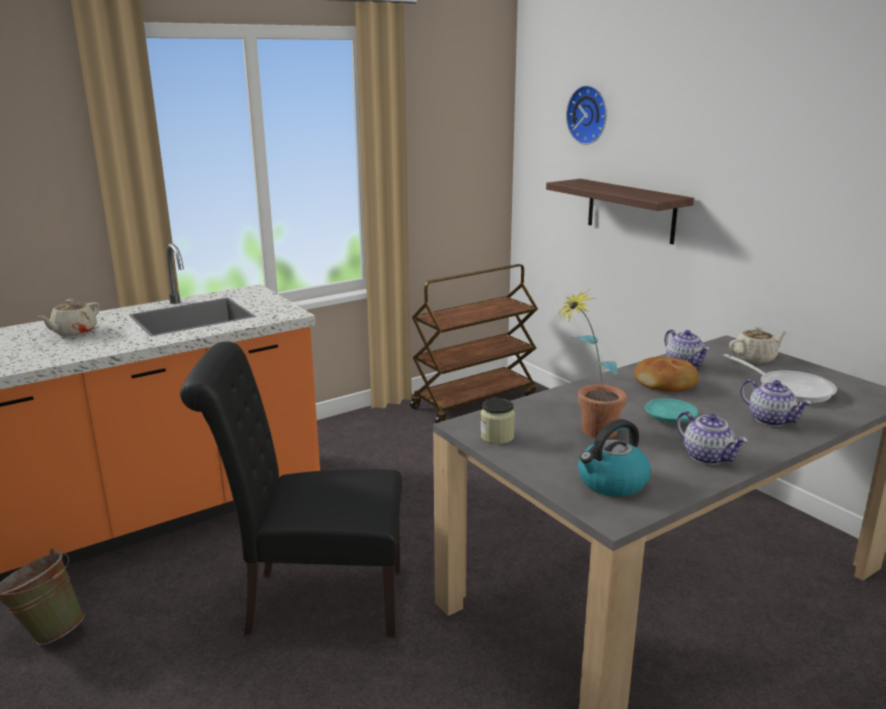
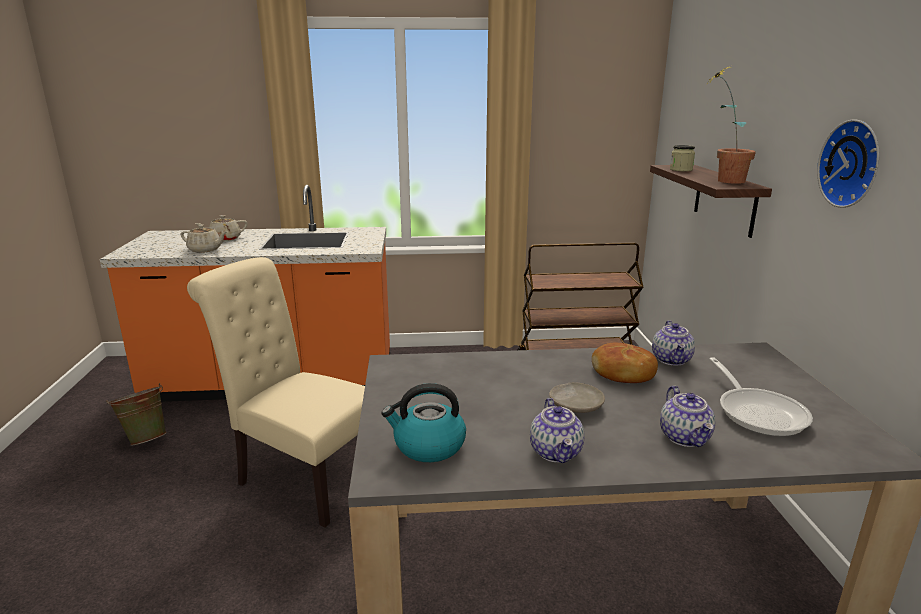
camera: 30 degrees right, 0 degrees up
black chair [180,342,402,638] -> beige chair [187,257,365,527]
jar [480,398,515,444] -> jar moved to [670,145,695,171]
potted plant [556,290,627,439] -> potted plant moved to [708,67,756,184]
wall clock [566,85,607,145] -> wall clock moved to [817,119,880,208]
turquoise plate [645,398,698,424] -> beige plate [549,382,605,413]
beige teapot [729,327,788,364] -> beige teapot moved to [180,225,227,253]

